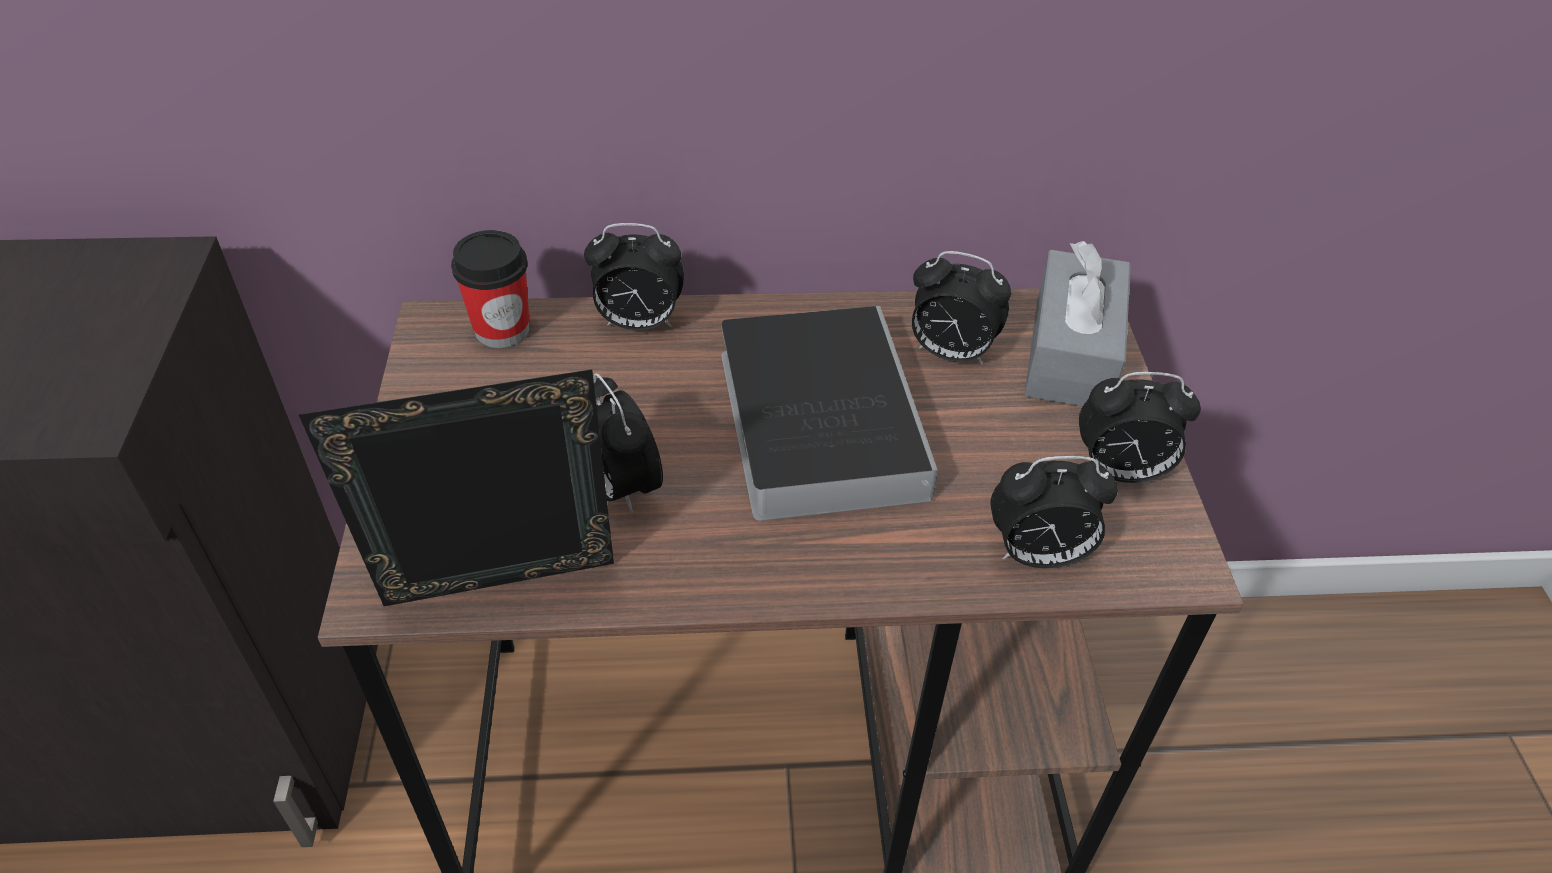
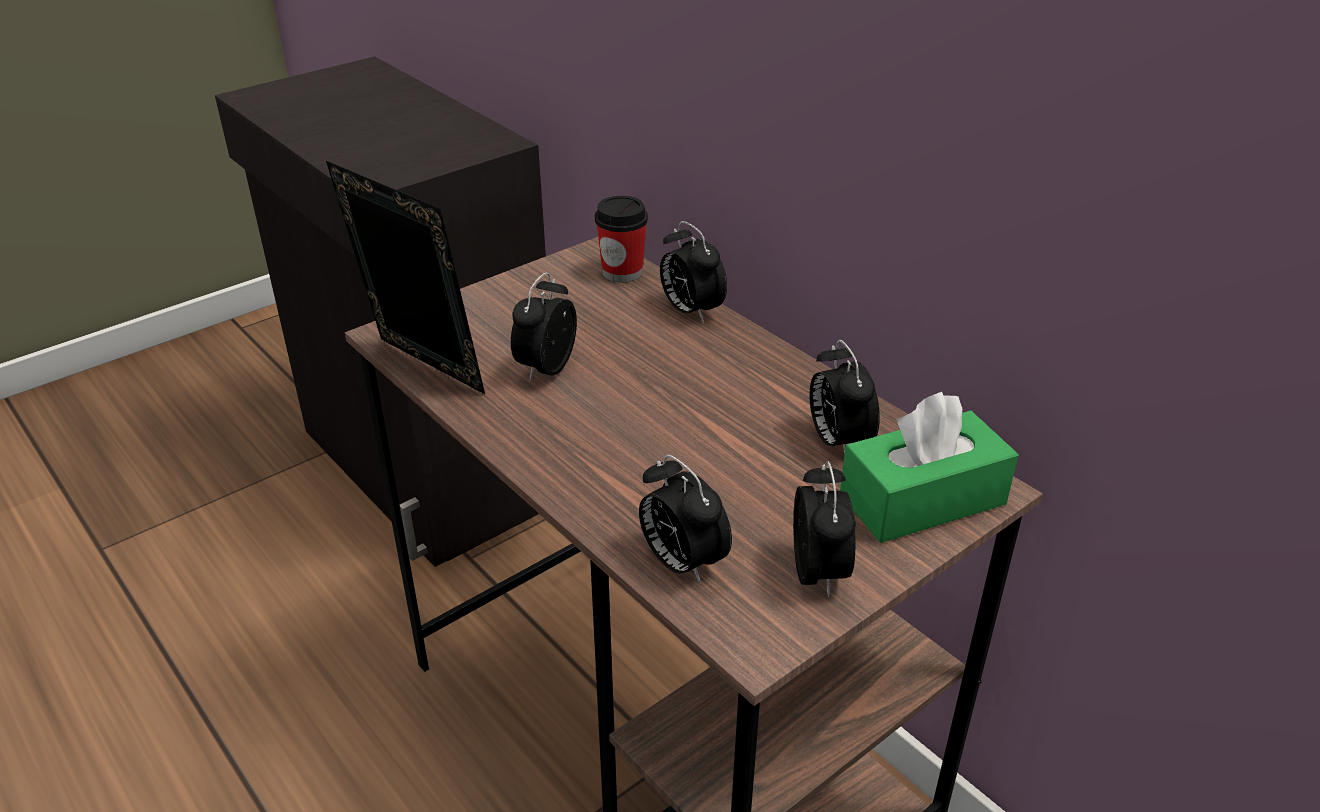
camera: 55 degrees right, 10 degrees down
book [721,306,938,521] -> none
grey tissue box [1025,241,1131,407] -> green tissue box [840,392,1019,543]
alarm clock [1079,372,1201,483] -> alarm clock turned 150 degrees counterclockwise [793,461,856,597]

